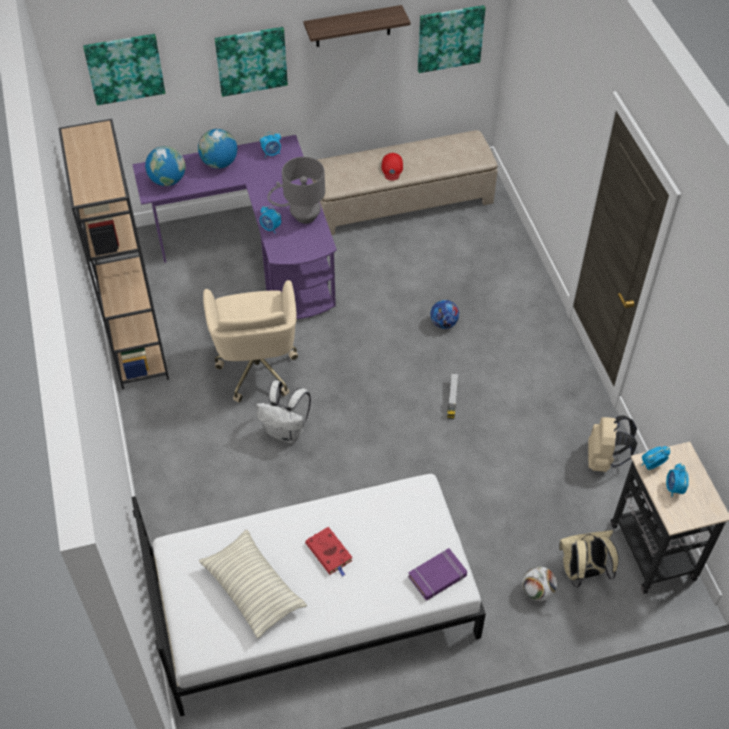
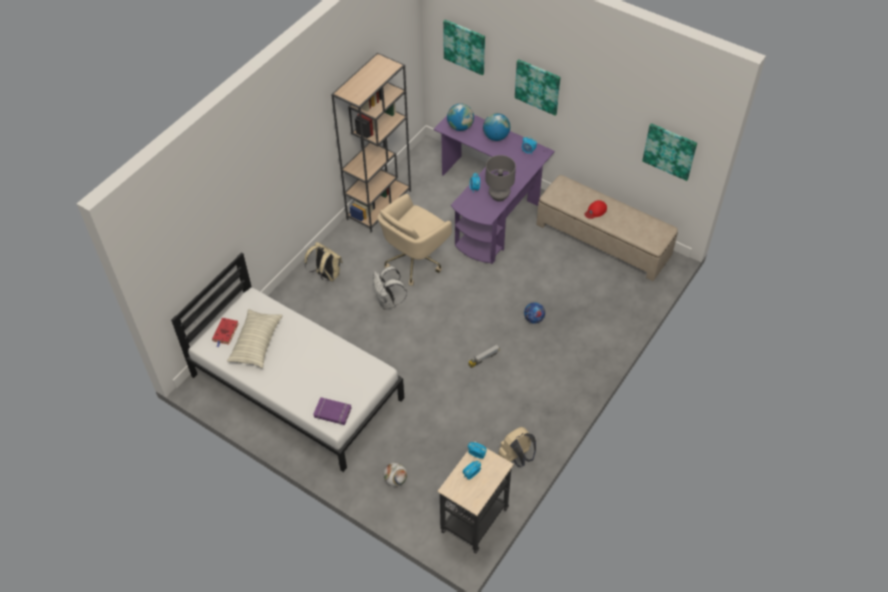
camera: 50 degrees right, 0 degrees up
shelf [304,5,410,47] -> none
red book [305,527,353,577] -> red book moved to [212,318,239,348]
beige backpack [559,530,619,587] -> beige backpack moved to [304,242,343,281]

